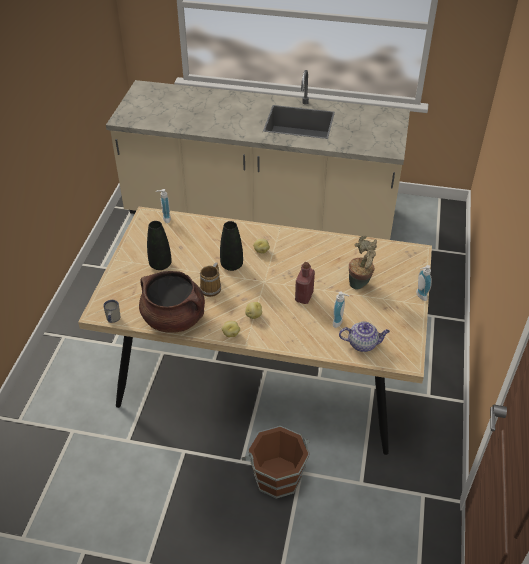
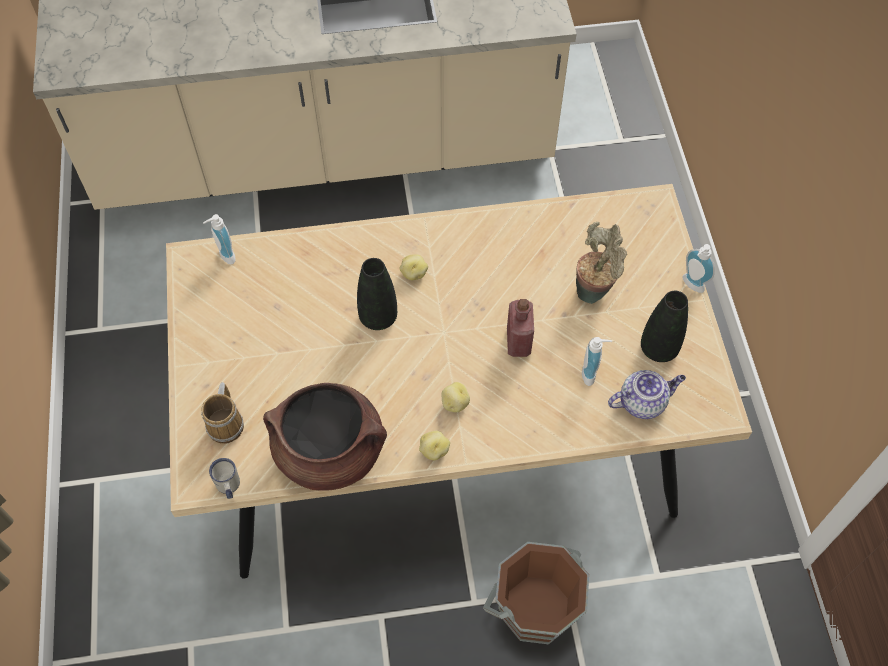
camera: 20 degrees left, 15 degrees up
black vase [147,221,172,270] -> black vase moved to [641,291,688,362]
mug [200,262,221,297] -> mug moved to [201,382,244,443]

